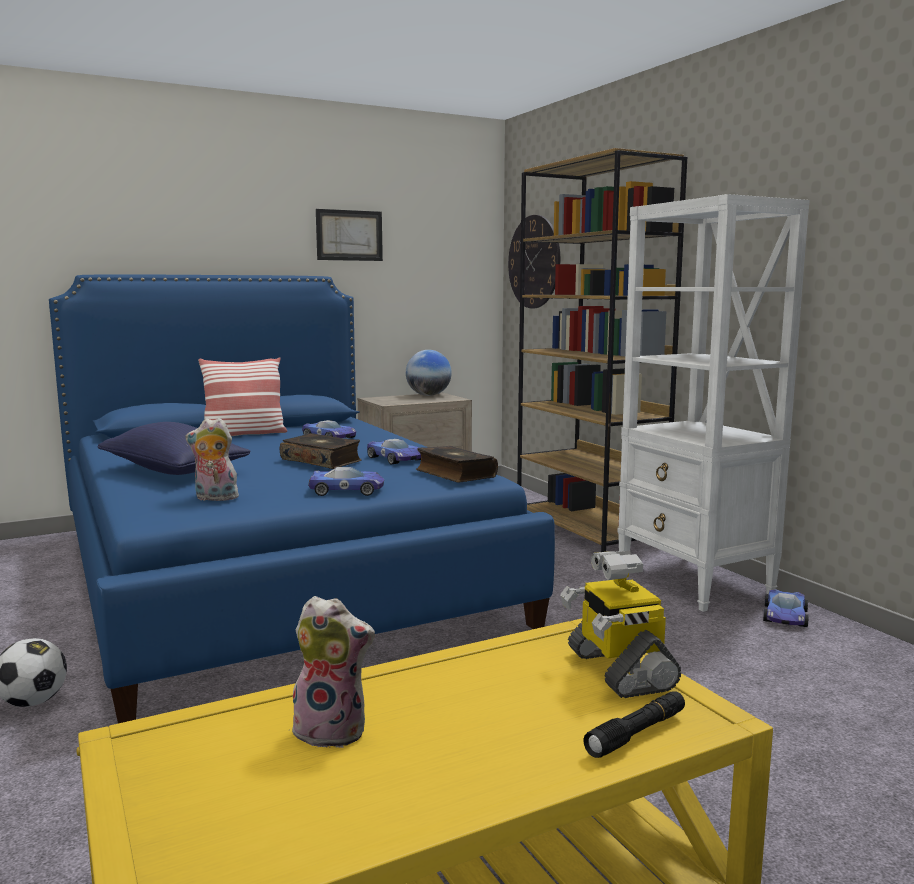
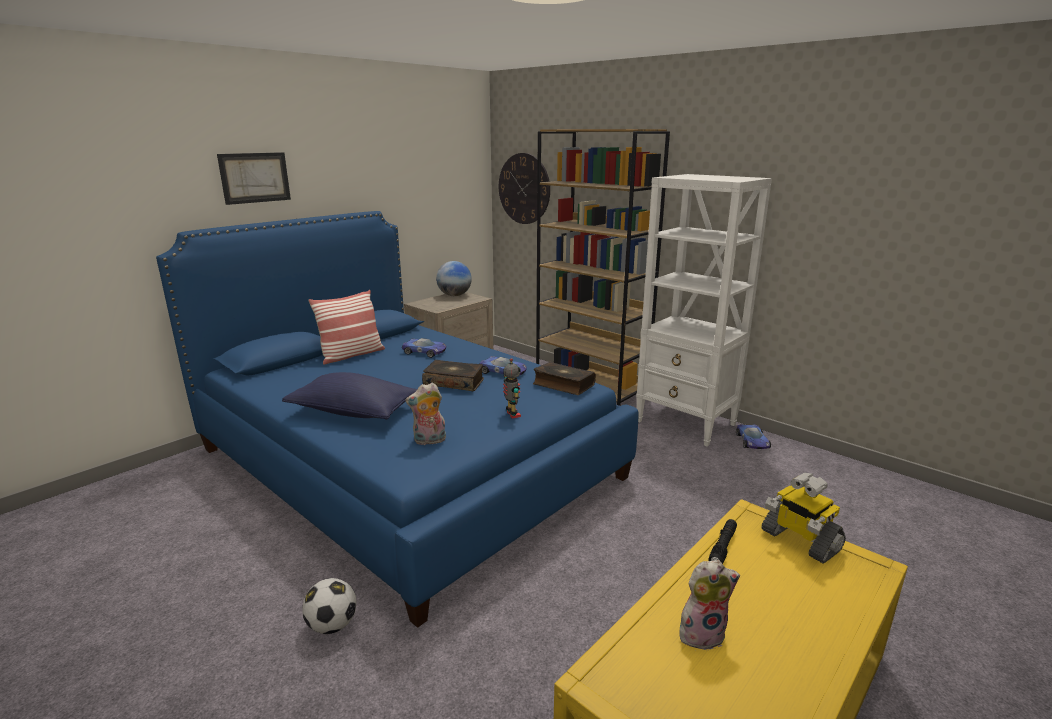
camera: 20 degrees left, 10 degrees up
toy car [308,467,384,496] -> toy robot [503,358,521,418]
picture [316,209,383,261] -> picture moved to [217,152,291,205]
black flashlight [584,691,685,758] -> black flashlight moved to [708,519,737,564]

